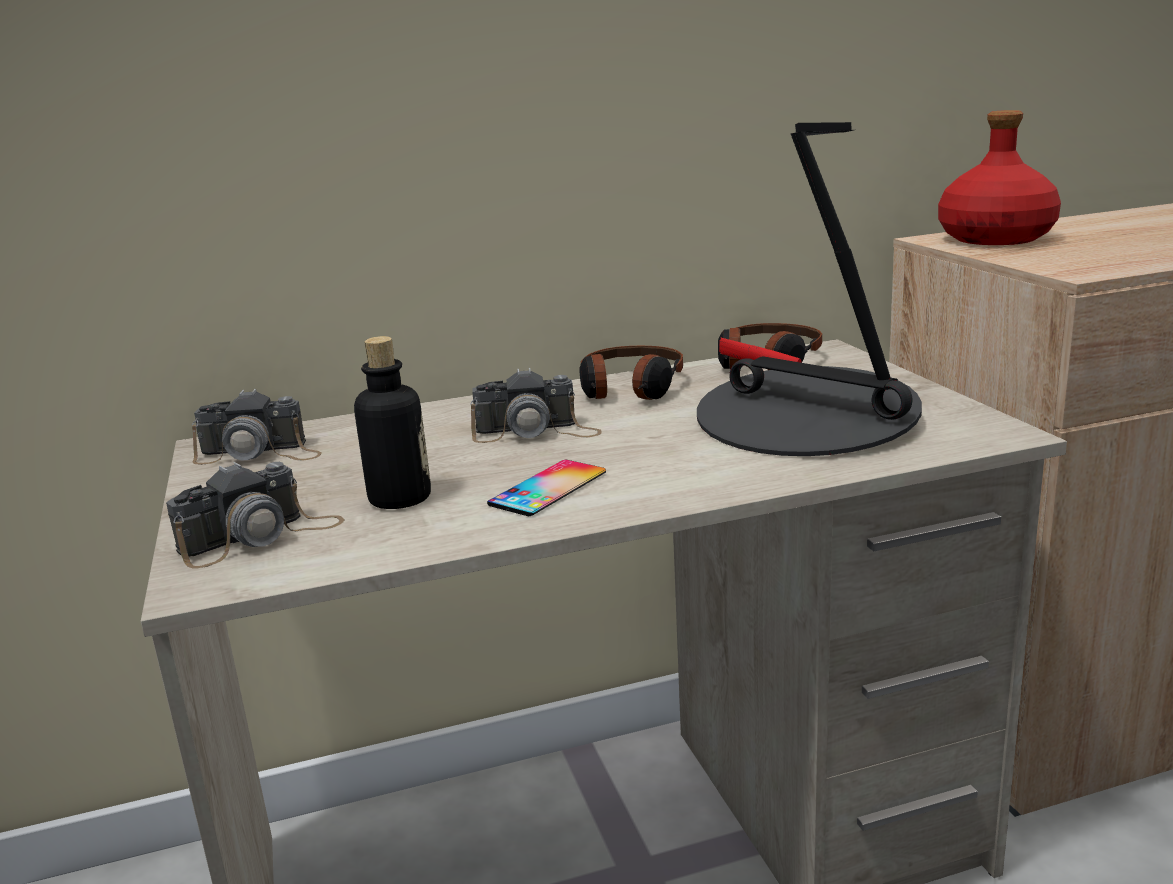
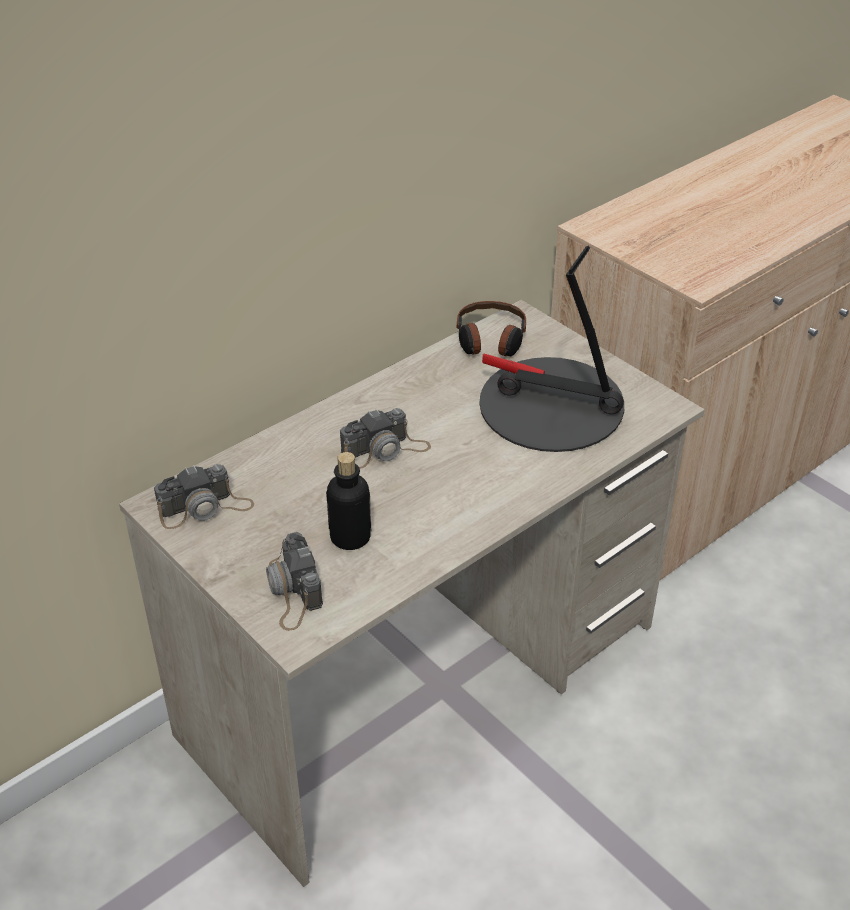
camera: 25 degrees left, 20 degrees up
camera [166,462,345,568] -> camera turned 135 degrees clockwise [266,532,323,631]
phone [487,460,606,516] -> none
headphones [580,346,683,400] -> none
red bottle [938,110,1061,245] -> none

